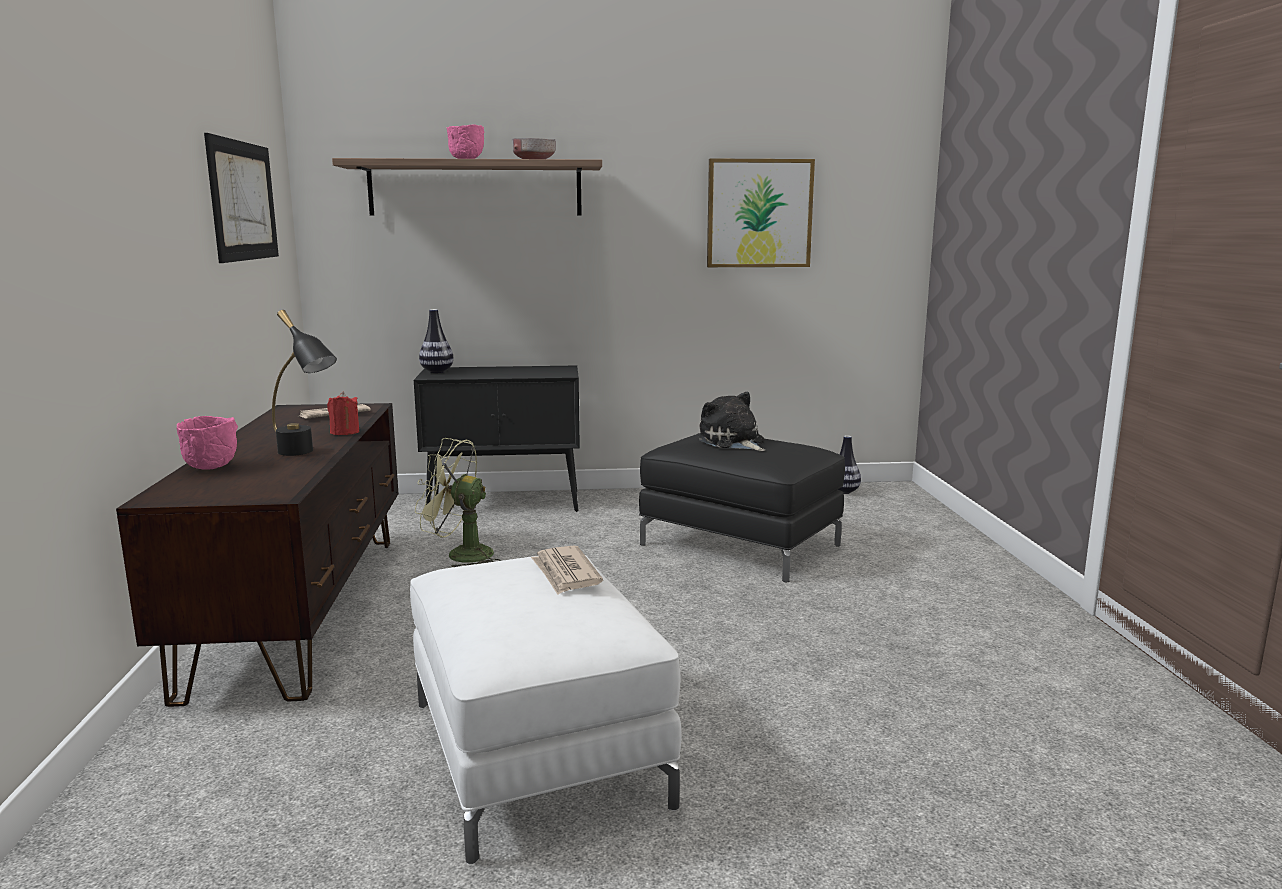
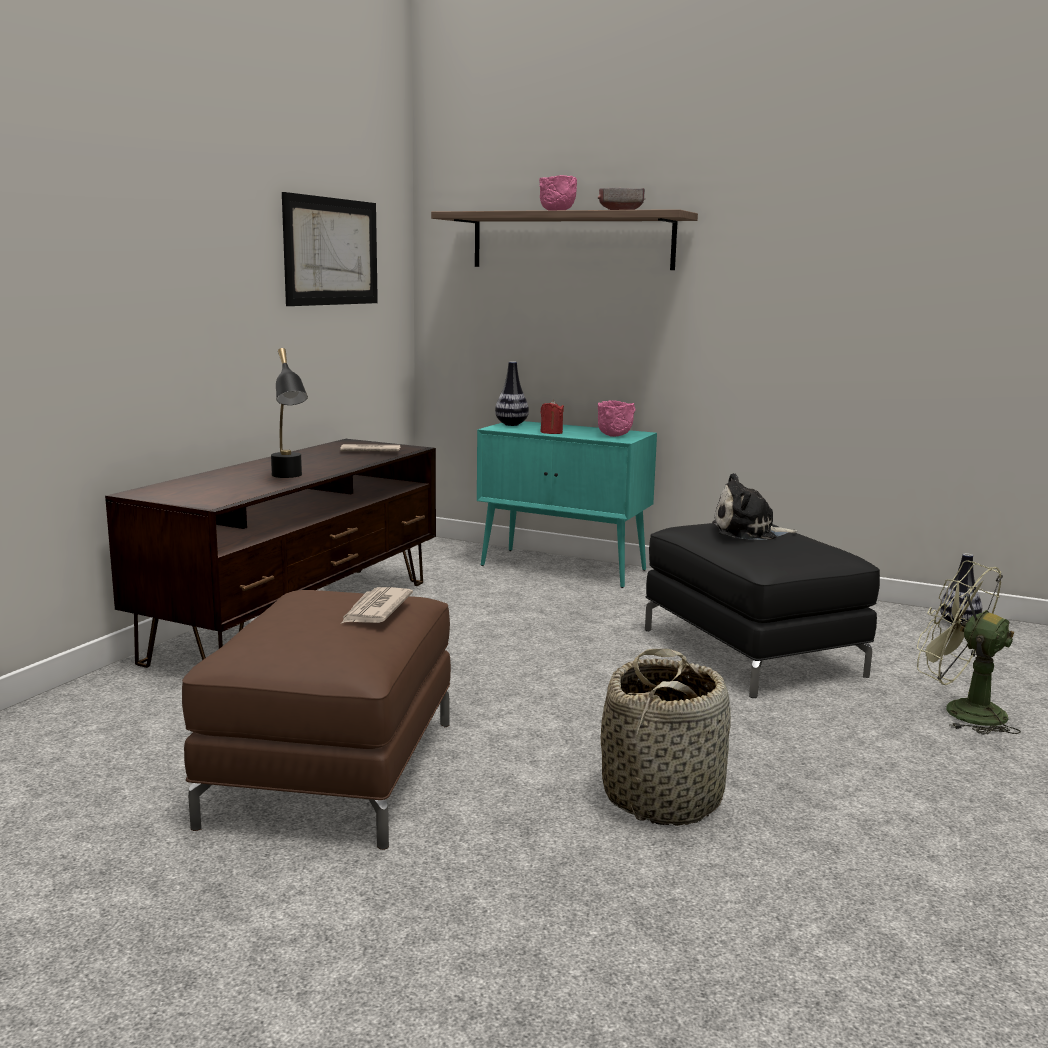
camera: 30 degrees right, 0 degrees up
pink bowl [176,416,238,470] -> pink bowl moved to [598,400,636,437]
red candle [327,391,359,435] -> red candle moved to [540,400,564,434]
white ottoman [410,554,682,864] -> brown ottoman [182,590,451,850]
black cabinet [414,366,580,512] -> turquoise cabinet [477,421,657,588]
green fan [415,438,501,568] -> green fan moved to [917,561,1021,734]
plush toy [698,392,765,451] -> plush toy turned 90 degrees counterclockwise [712,473,797,540]
picture [707,158,815,267] -> none
none -> basket [601,649,731,826]

